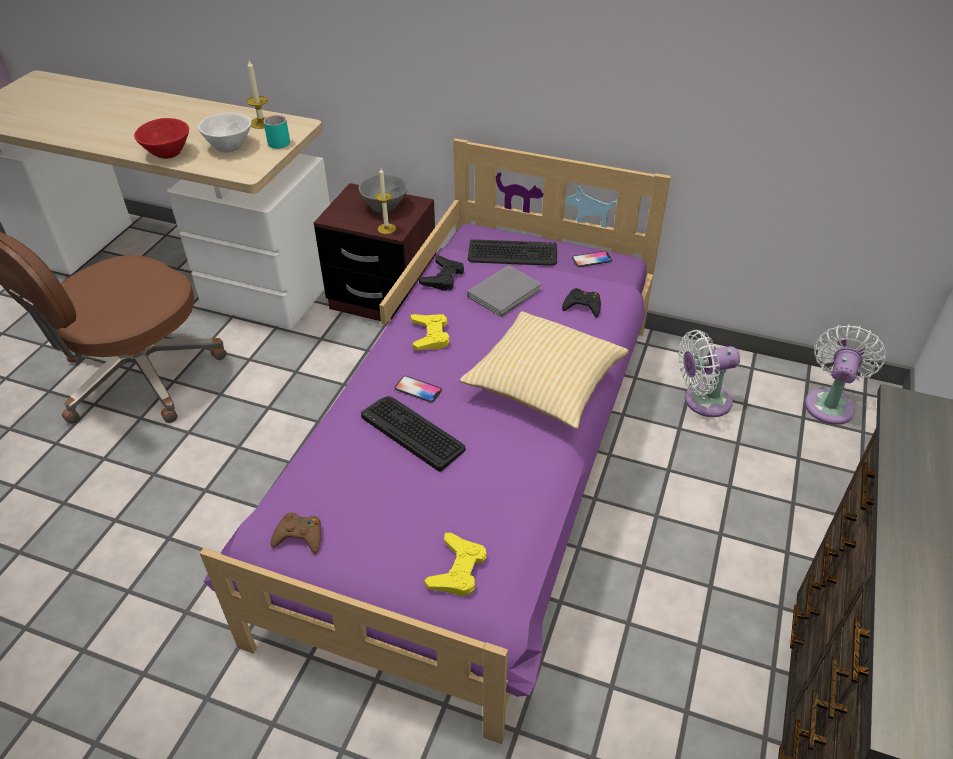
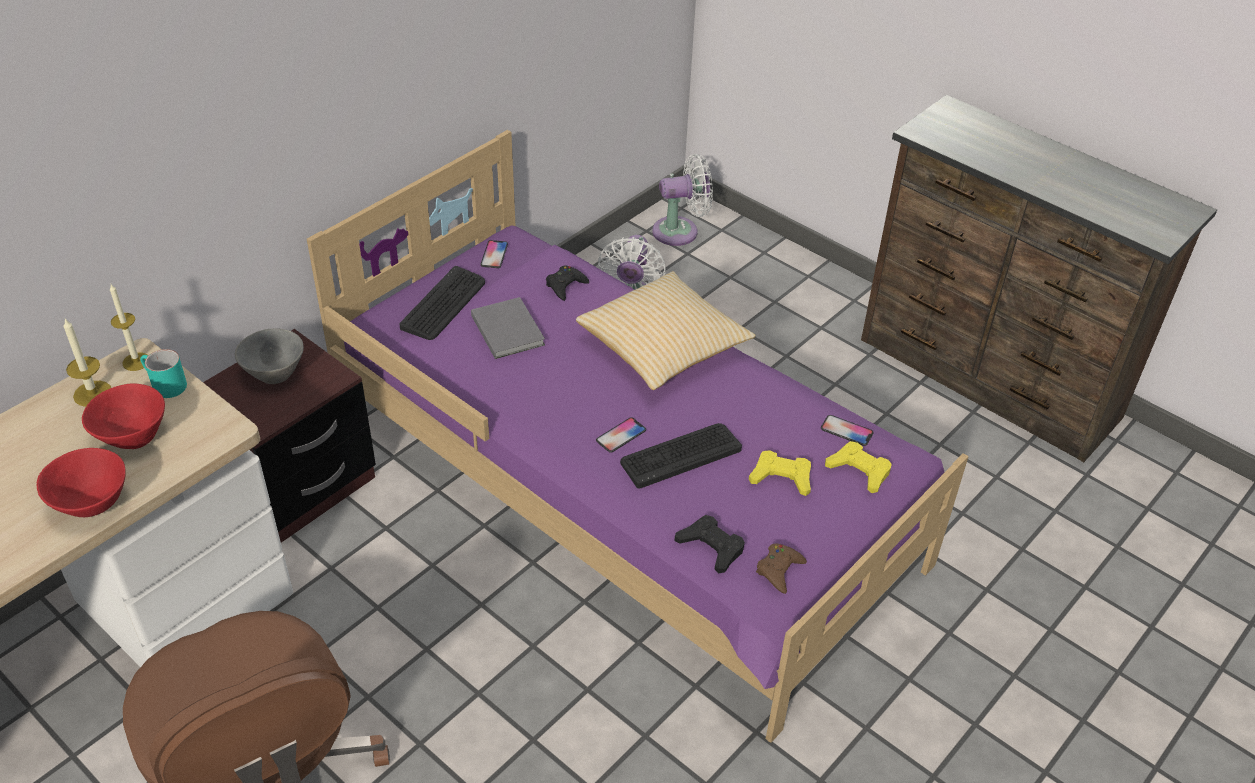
camera: 70 degrees left, 0 degrees up
white bowl [198,113,251,152] -> red bowl [82,384,165,449]
candle [376,168,396,234] -> candle moved to [110,284,147,371]
yellow game controller [411,314,449,350] -> yellow game controller moved to [749,450,811,496]
black game controller [419,255,464,291] -> black game controller moved to [674,515,745,574]
white fan [805,325,886,425] -> white fan turned 120 degrees clockwise [652,154,713,246]
none -> phone [821,415,874,446]

